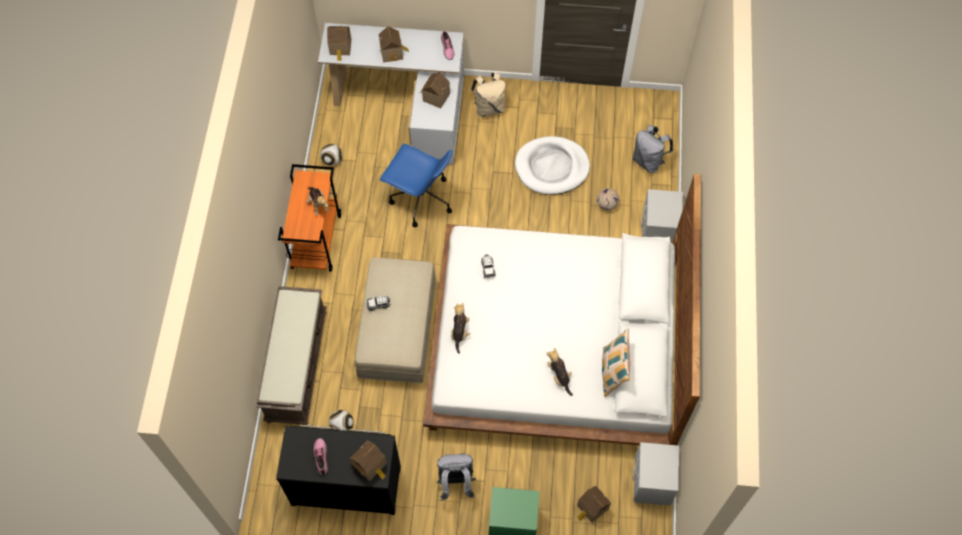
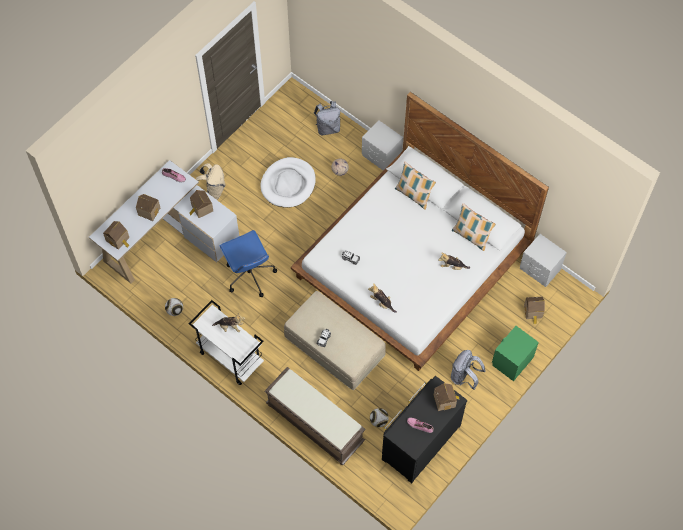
camera: 55 degrees left, 0 degrees up
orange cart [278,164,341,272] -> white cart [188,300,264,385]
blue office chair [379,144,453,227] -> blue office chair turned 90 degrees clockwise [219,230,277,297]
none -> pillow [395,161,436,210]

